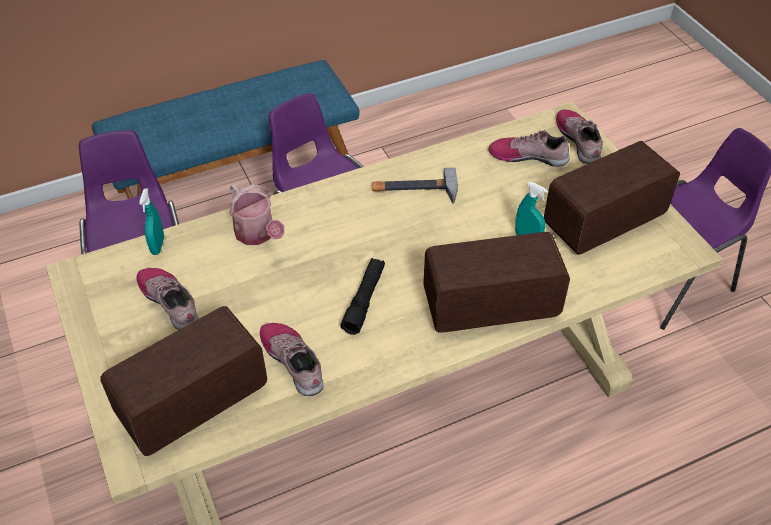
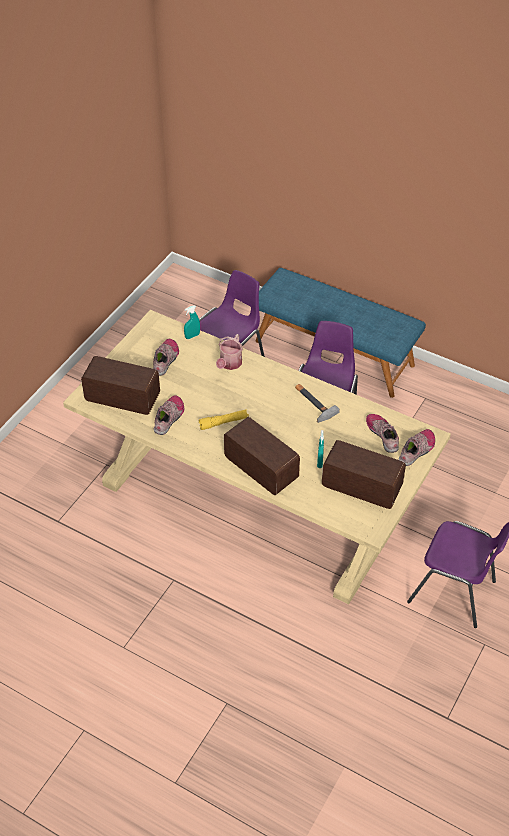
camera: 55 degrees right, 0 degrees up
black flashlight [340,258,385,335] -> yellow flashlight [199,409,249,430]

